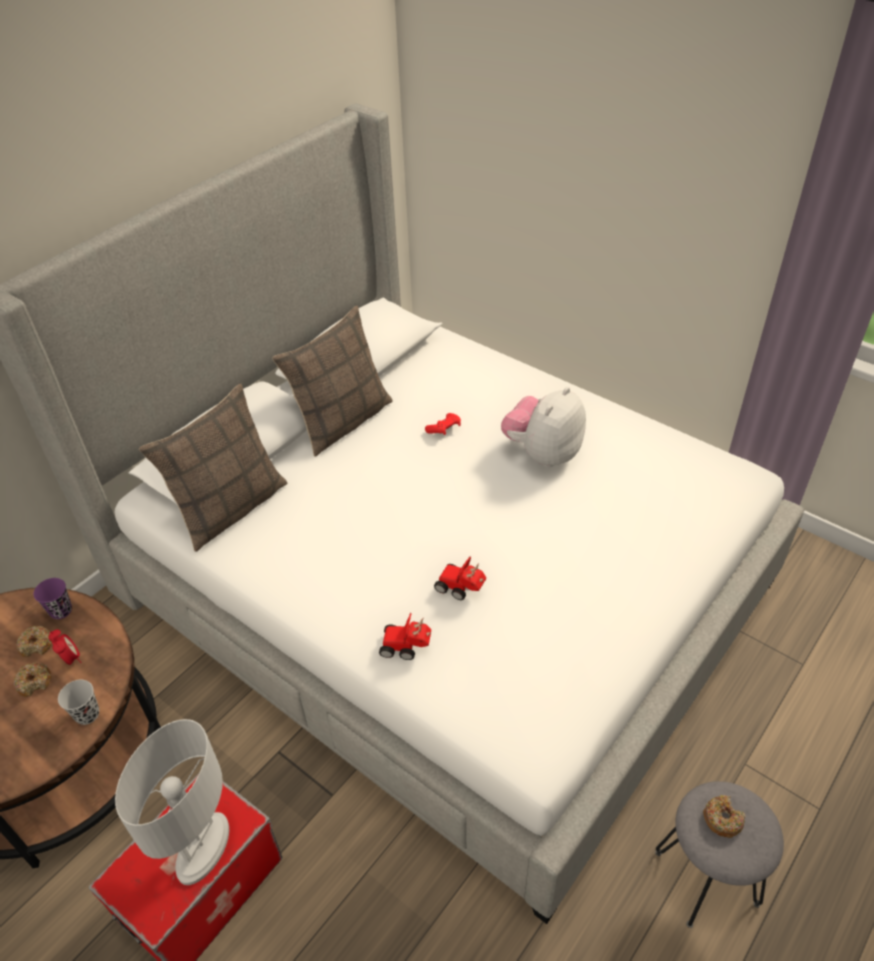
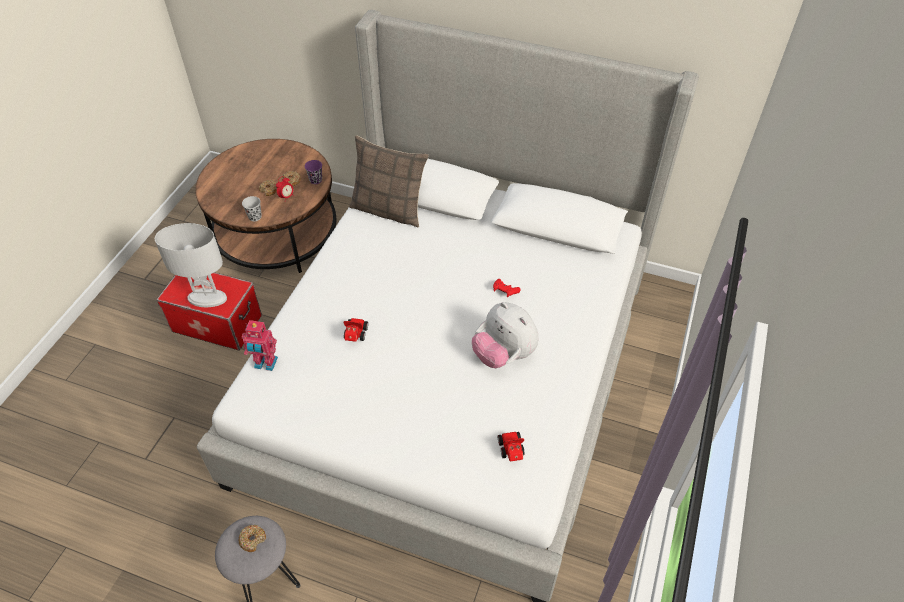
camera: 70 degrees right, 5 degrees up
pillow [272,306,393,457] -> none
toy car [379,613,431,660] -> toy car moved to [498,432,525,462]
plush toy [501,387,586,467] -> plush toy turned 150 degrees counterclockwise [472,302,539,368]
none -> toy robot [242,320,278,371]

